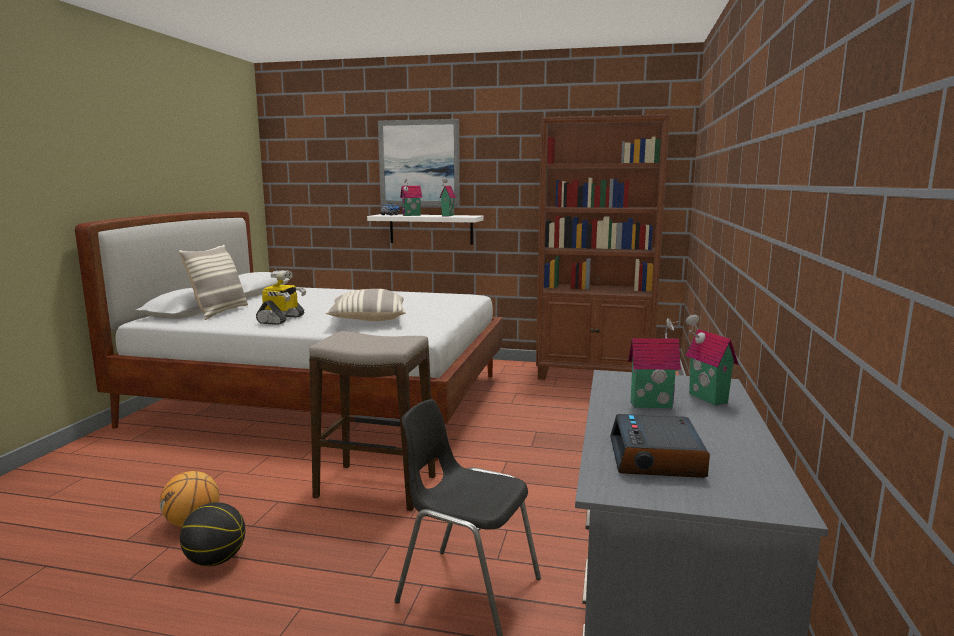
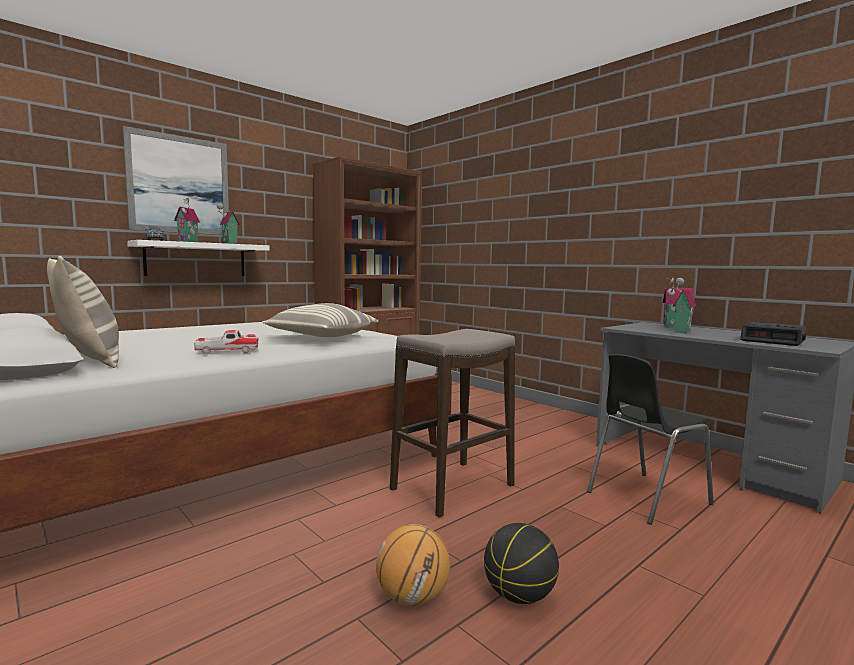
camera: 55 degrees left, 5 degrees down
toy robot [256,270,306,325] -> toy car [194,330,259,354]

